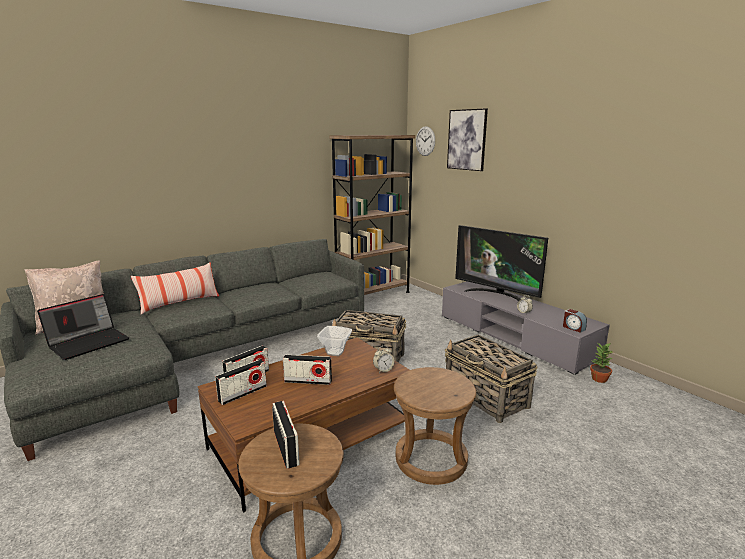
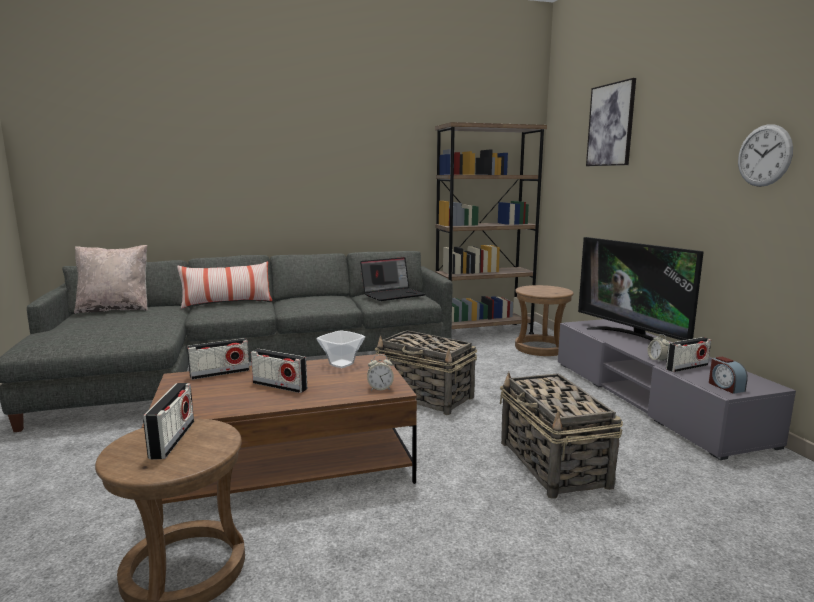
camera: 20 degrees right, 5 degrees down
laptop [37,294,129,360] -> laptop moved to [360,257,425,301]
radio [215,359,267,405] -> radio moved to [666,337,711,372]
brown stool [394,367,476,485] -> brown stool moved to [515,285,574,356]
wall clock [416,126,435,156] -> wall clock moved to [738,124,793,187]
potted plant [590,343,613,383] -> none

